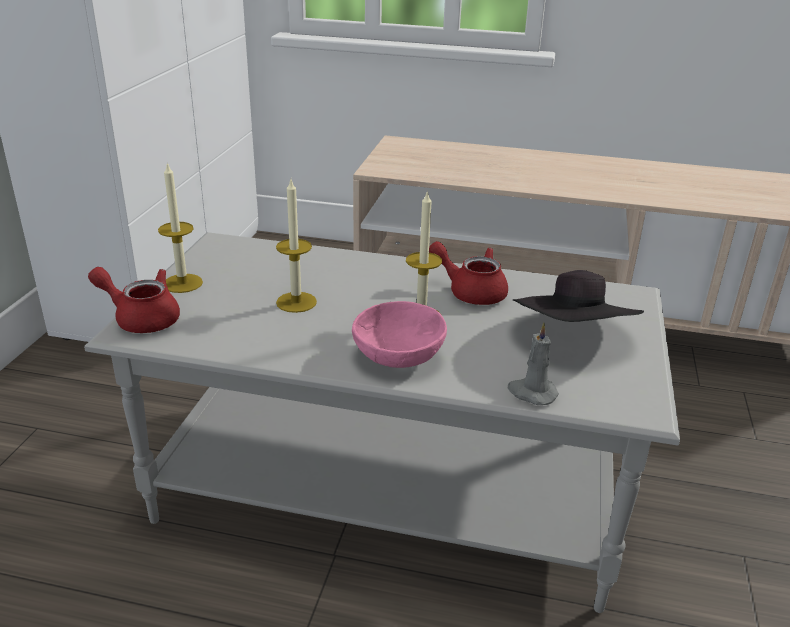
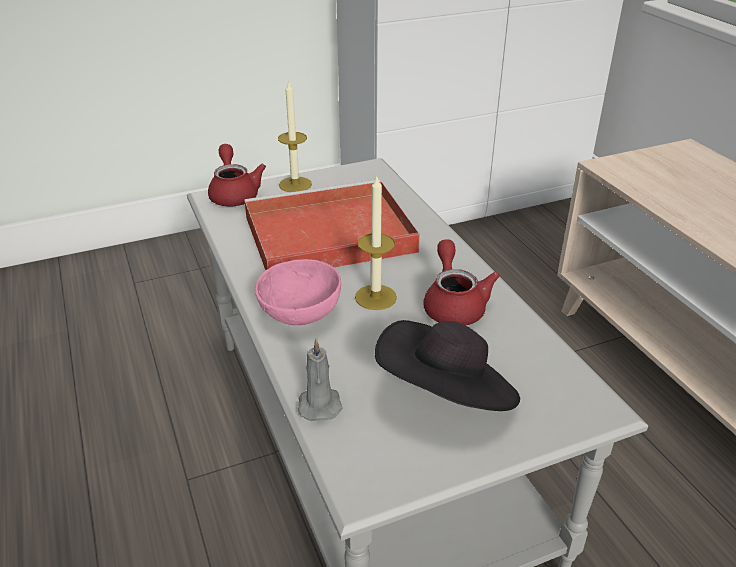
camera: 55 degrees right, 5 degrees up
candle [276,180,317,313] -> red tray [245,179,420,270]

